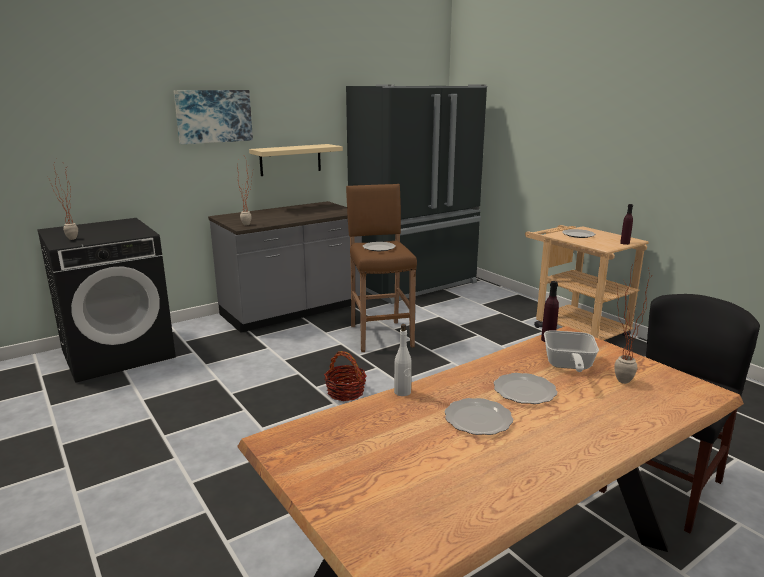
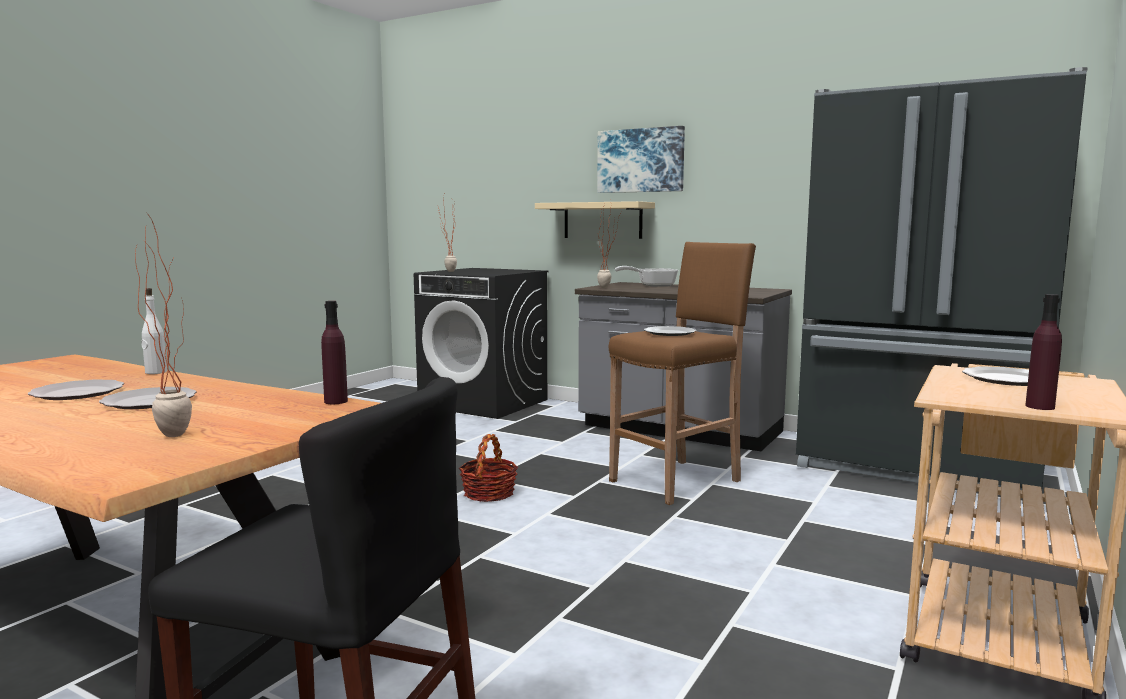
camera: 65 degrees right, 10 degrees down
beige shelf [249,144,343,176] -> beige shelf moved to [535,201,655,239]
frying pan [544,330,599,372] -> frying pan moved to [615,266,678,287]

